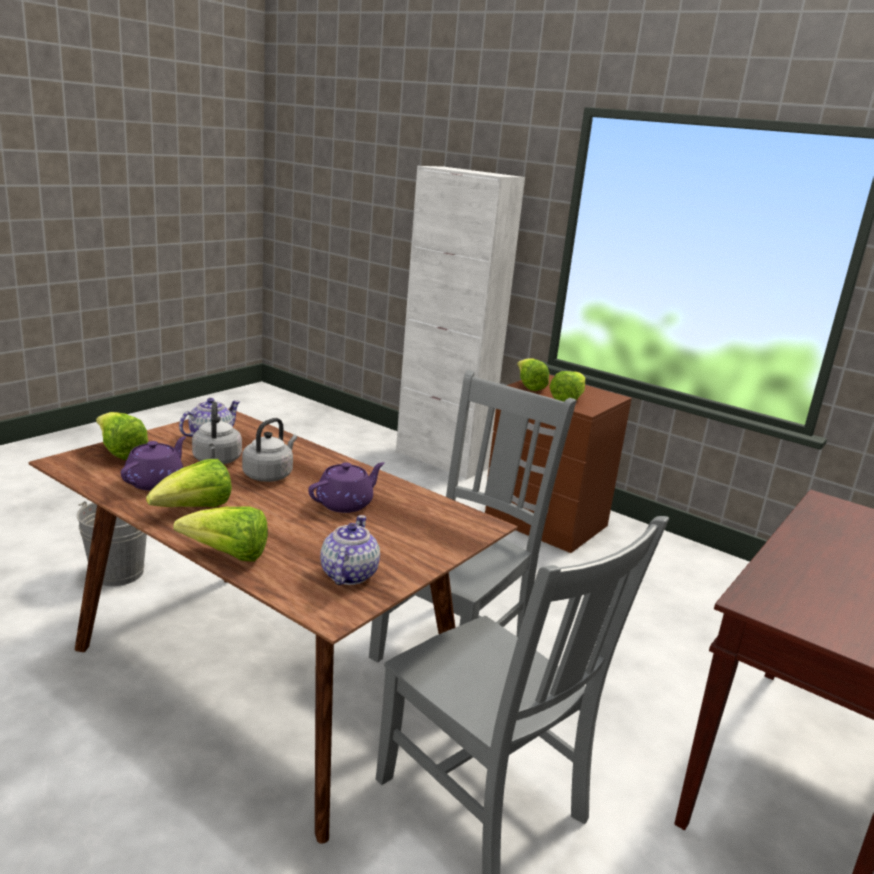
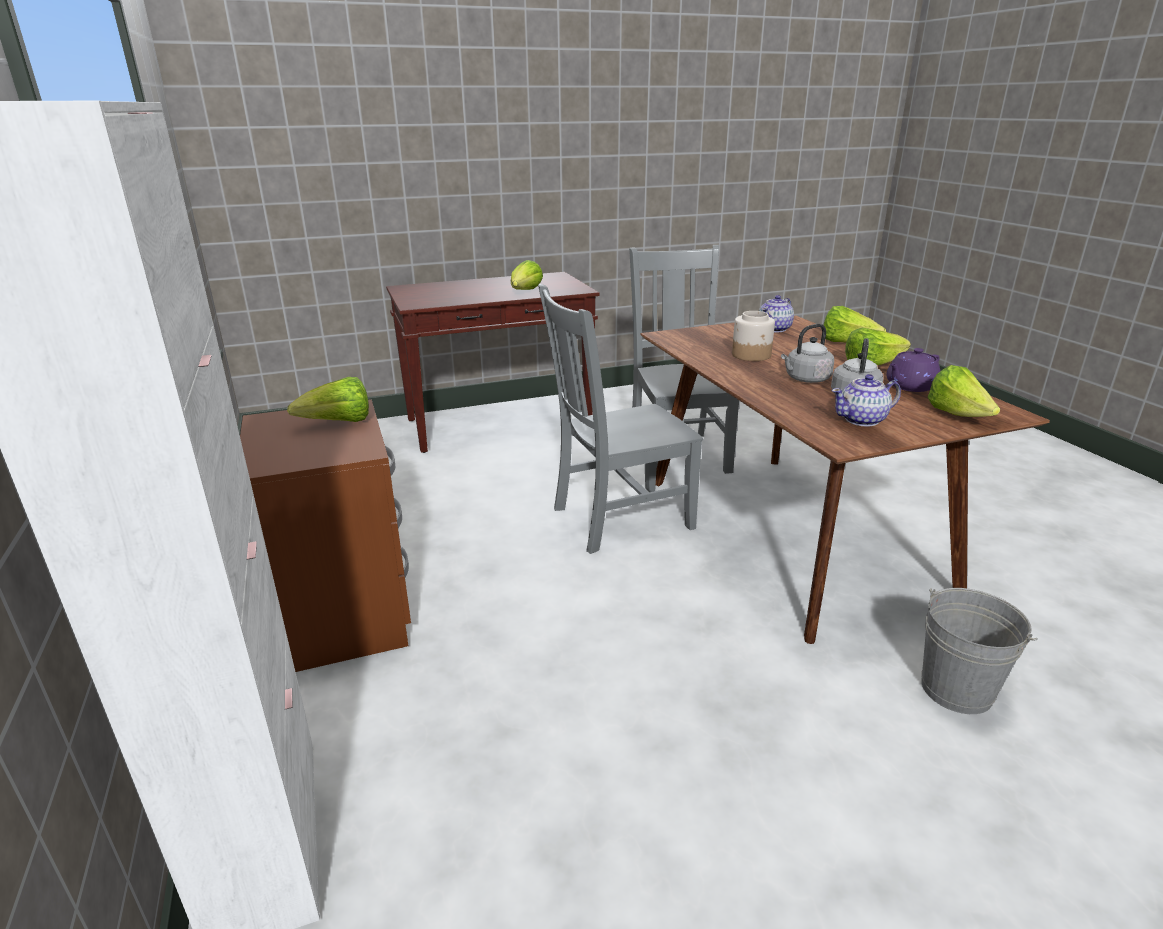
camera: 145 degrees left, 5 degrees up
purple teapot [308,462,385,513] -> jar [732,311,775,361]
lettuce [517,358,549,391] -> lettuce moved to [511,260,543,290]

